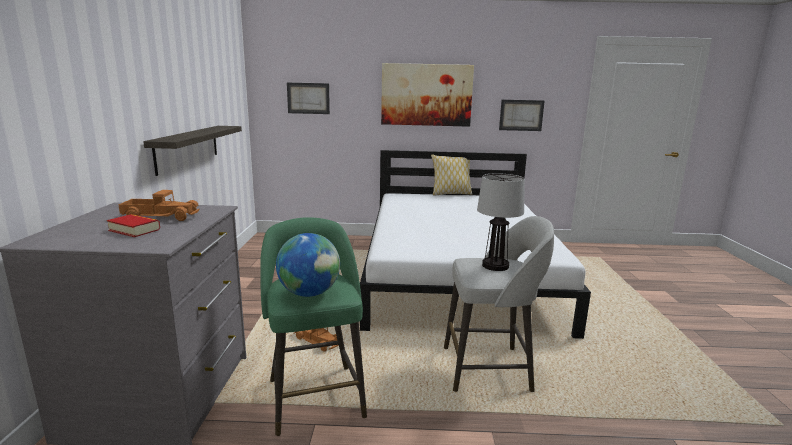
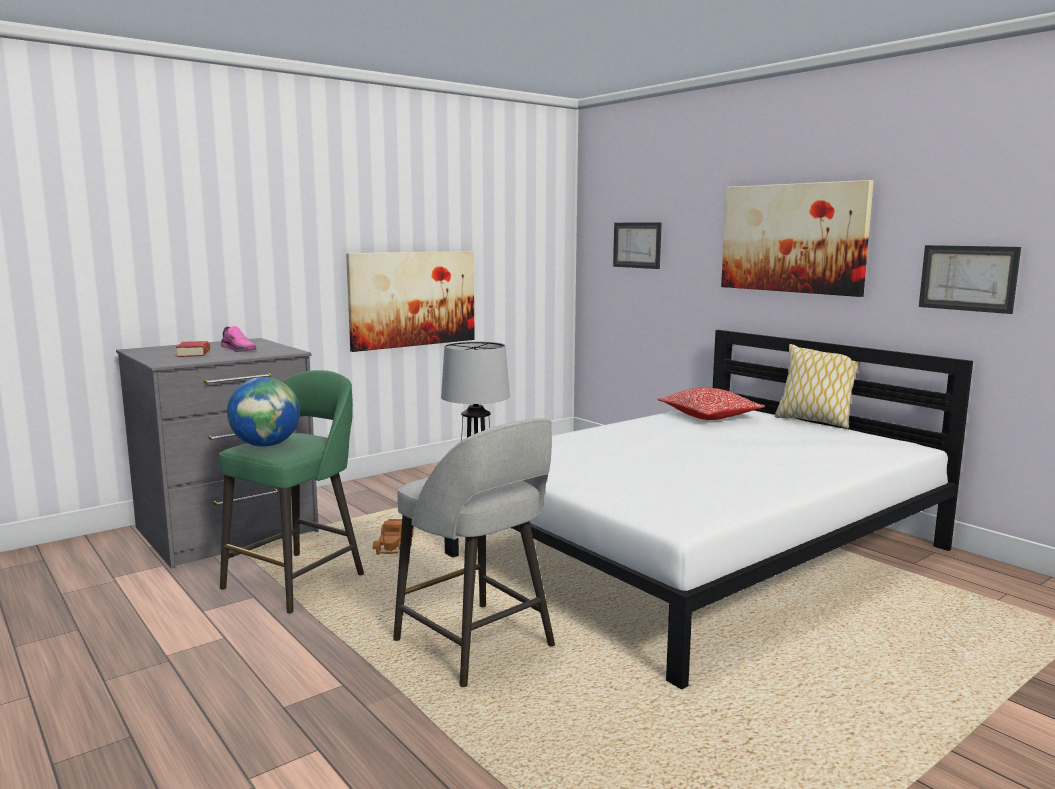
camera: 50 degrees right, 5 degrees down
toy truck [118,190,200,221] -> pink shoe [221,326,257,352]
shelf [143,126,242,176] -> picture [346,251,475,352]
none -> pillow [658,388,765,420]

